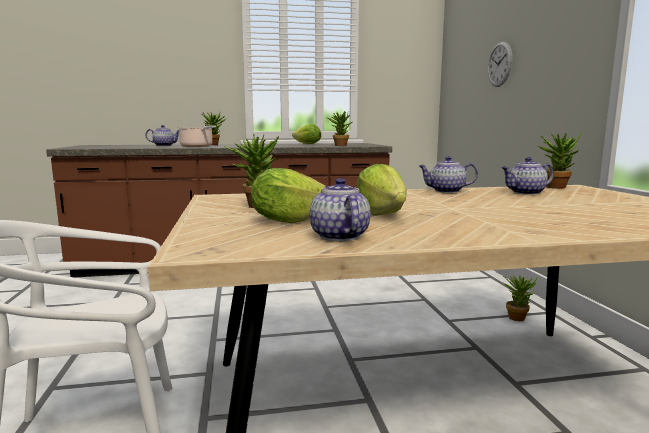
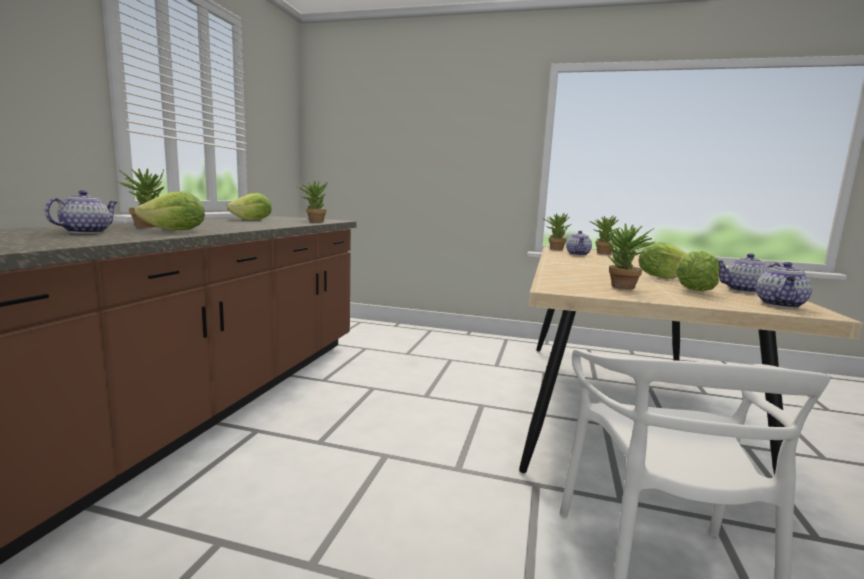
camera: 65 degrees left, 0 degrees up
cooking pot [177,126,216,147] -> lettuce [135,192,205,231]
teapot [419,156,478,193] -> teapot moved to [756,262,812,308]
wall clock [487,42,512,87] -> none
potted plant [502,275,537,321] -> potted plant moved to [589,215,621,254]

